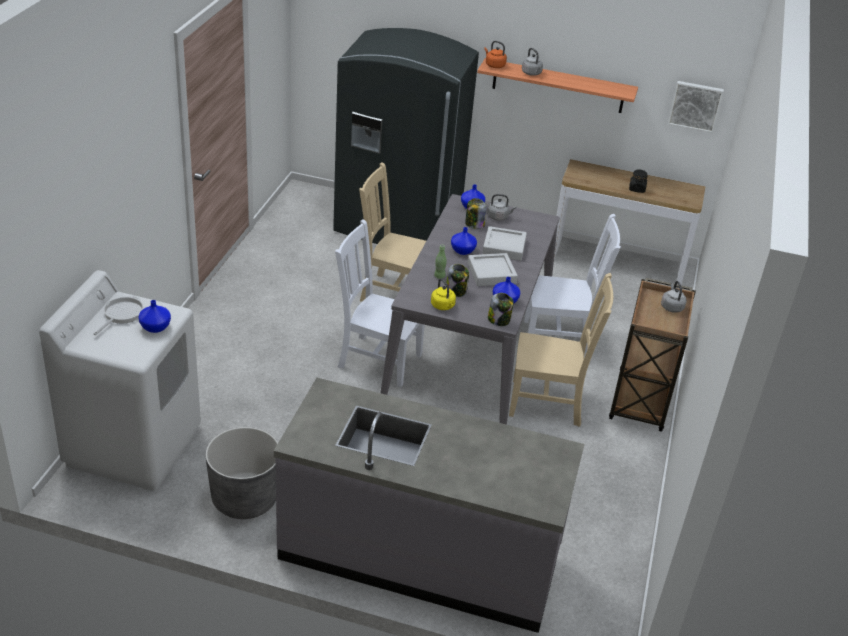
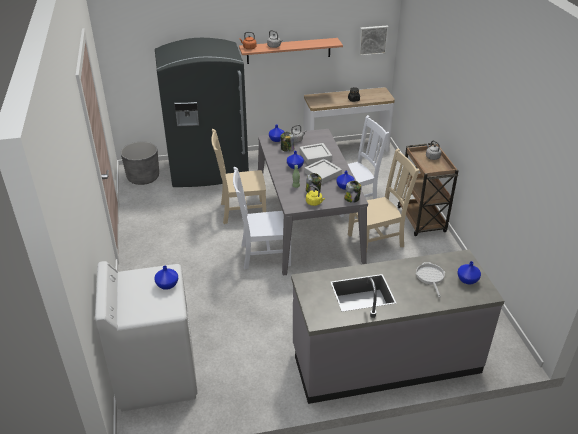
camera: 25 degrees left, 0 degrees up
frying pan [94,296,143,335] -> frying pan moved to [416,262,445,298]
grey planter [205,427,278,519] -> grey planter moved to [121,141,159,185]
none -> blue vase [457,261,481,284]

